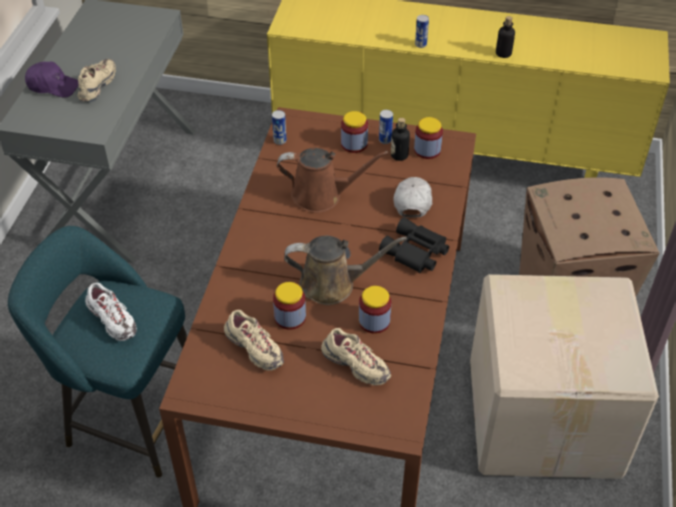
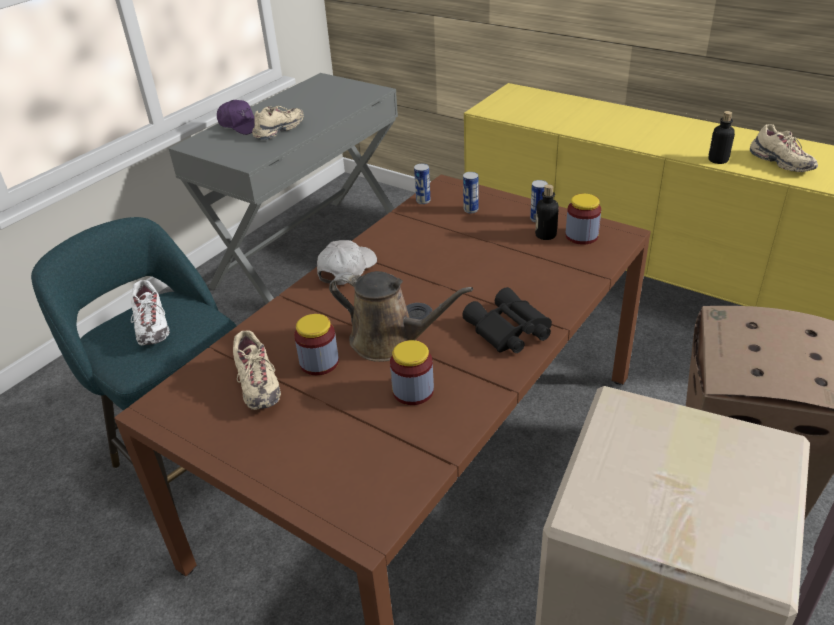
camera: 25 degrees right, 10 degrees down
brown watering can [277,148,389,213] -> none
beige shoe [321,328,391,386] -> beige shoe moved to [750,124,818,172]
jar [341,111,368,153] -> none
white cap [393,177,432,218] -> white cap moved to [317,240,377,285]
can [415,15,429,48] -> can moved to [463,172,478,213]

